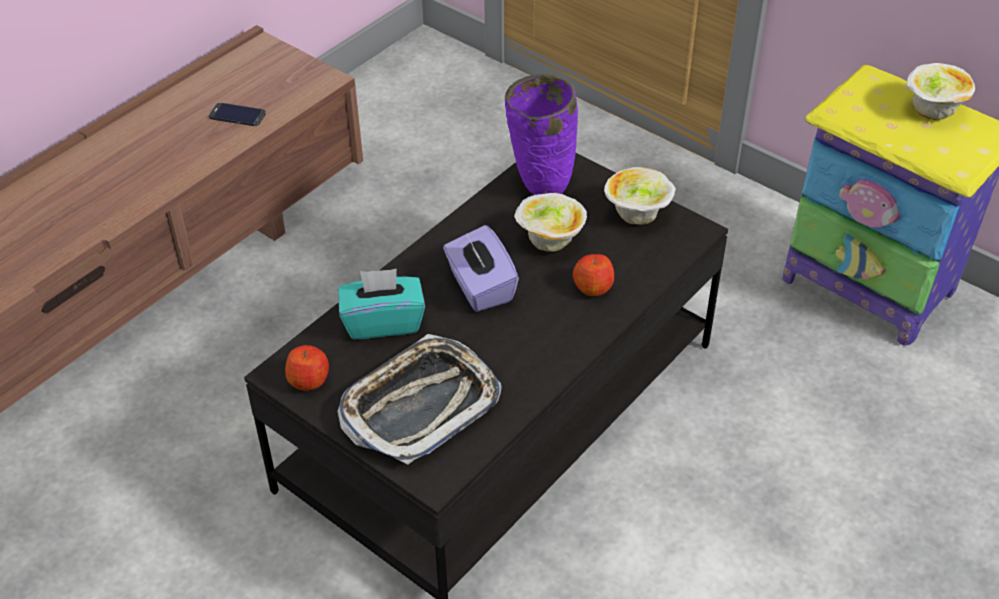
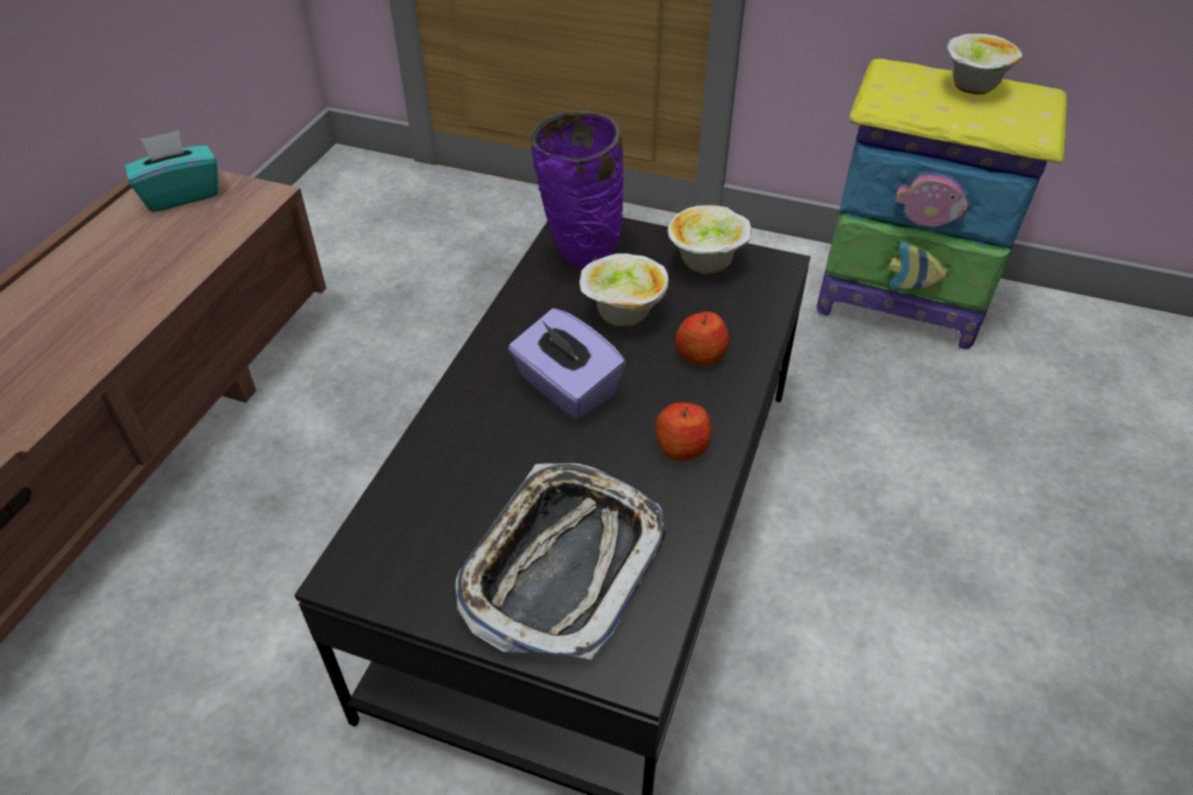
camera: 20 degrees left, 0 degrees up
phone [209,103,266,126] -> none
apple [285,345,329,390] -> apple moved to [655,402,712,461]
turquoise tissue box [338,269,425,339] -> turquoise tissue box moved to [125,130,218,212]

